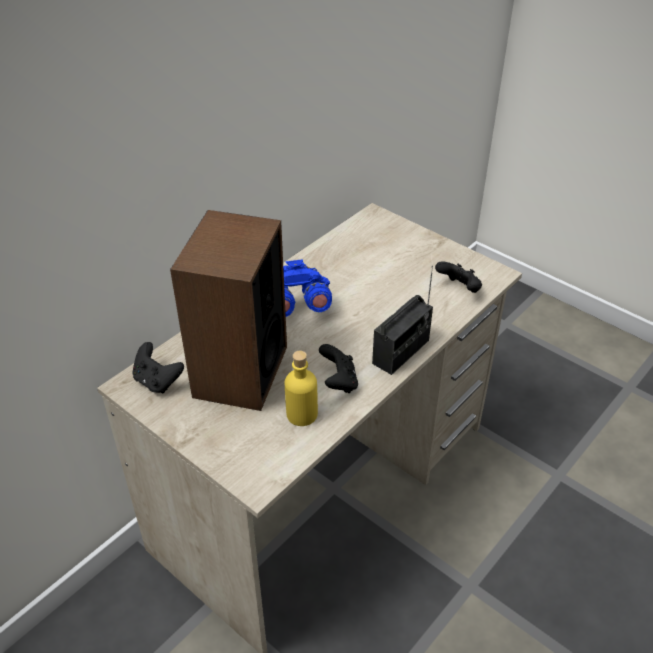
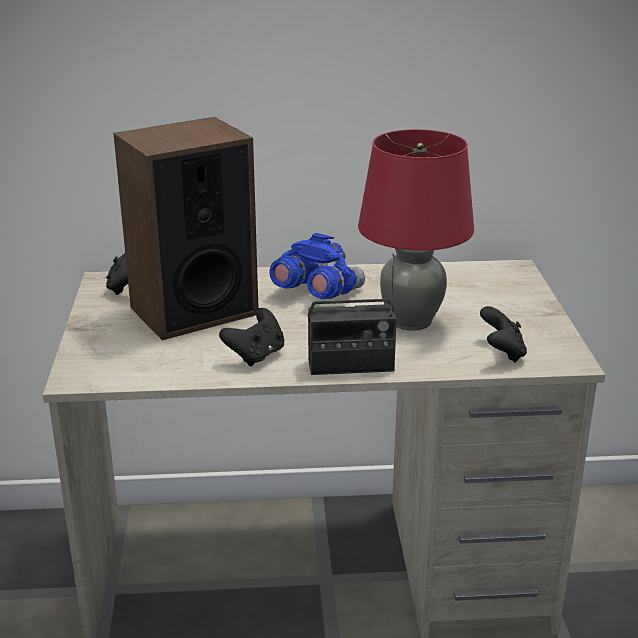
camera: 45 degrees right, 15 degrees down
yellow bottle [285,350,318,426] -> none
none -> red table lamp [358,129,474,331]

